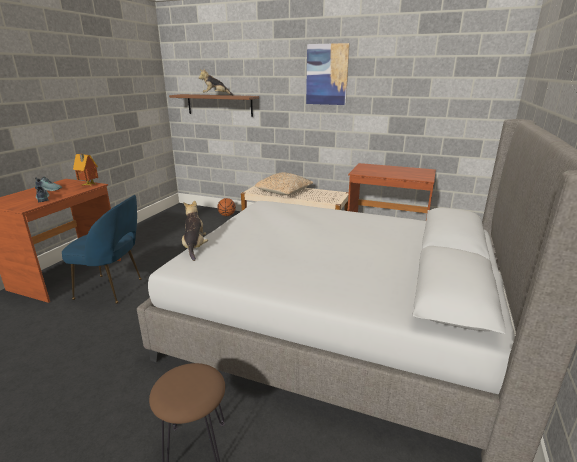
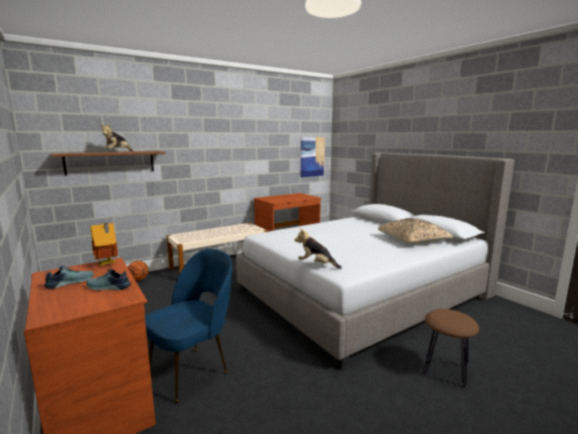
camera: 55 degrees left, 10 degrees down
beige pillow [255,172,313,195] -> beige pillow moved to [378,218,454,244]
picture [306,43,350,105] -> picture moved to [301,137,325,177]

